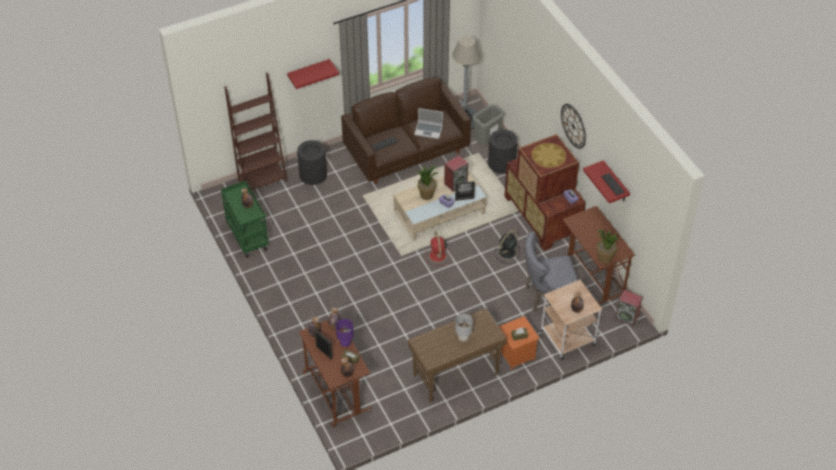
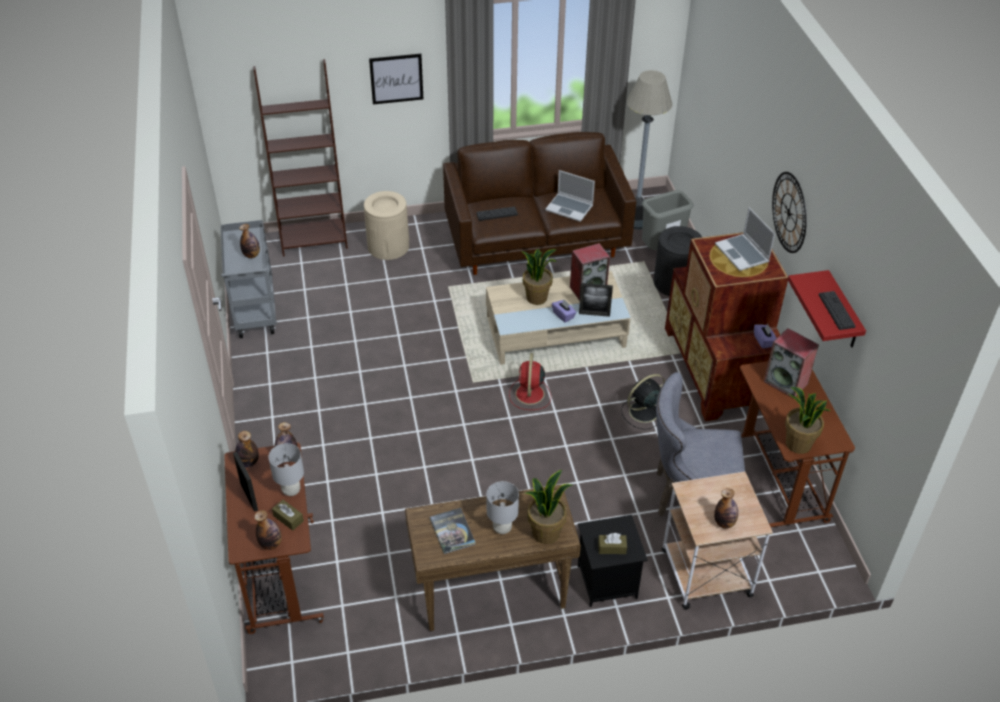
camera: 15 degrees right, 5 degrees down
green cart [221,181,269,258] -> grey cart [221,220,277,338]
red shelf [287,59,339,89] -> picture [369,54,423,104]
black trash can [297,140,327,185] -> beige trash can [364,191,409,260]
purple table lamp [336,319,354,347] -> grey table lamp [268,443,304,496]
orange nightstand [499,316,540,371] -> black nightstand [578,515,647,607]
speaker [615,290,643,326] -> speaker moved to [764,328,819,399]
none -> book [429,508,476,554]
none -> potted plant [525,470,572,544]
none -> laptop [715,207,775,271]

